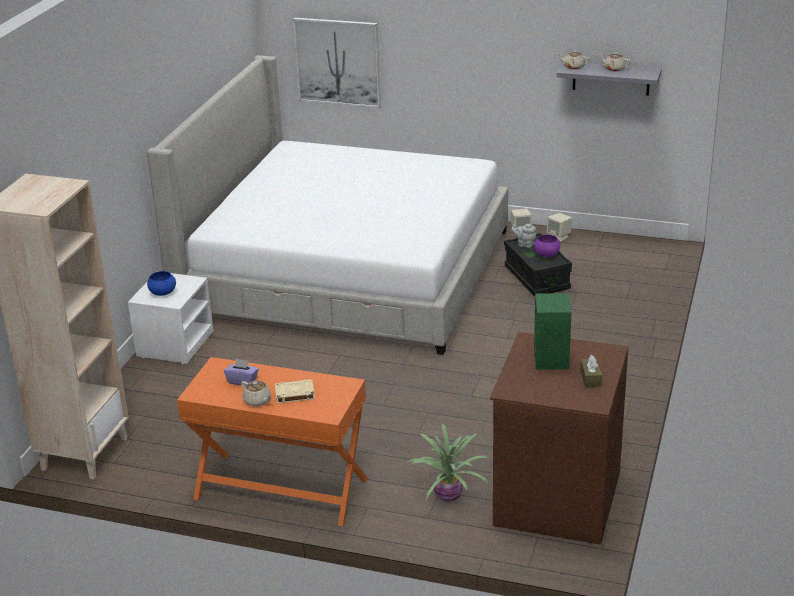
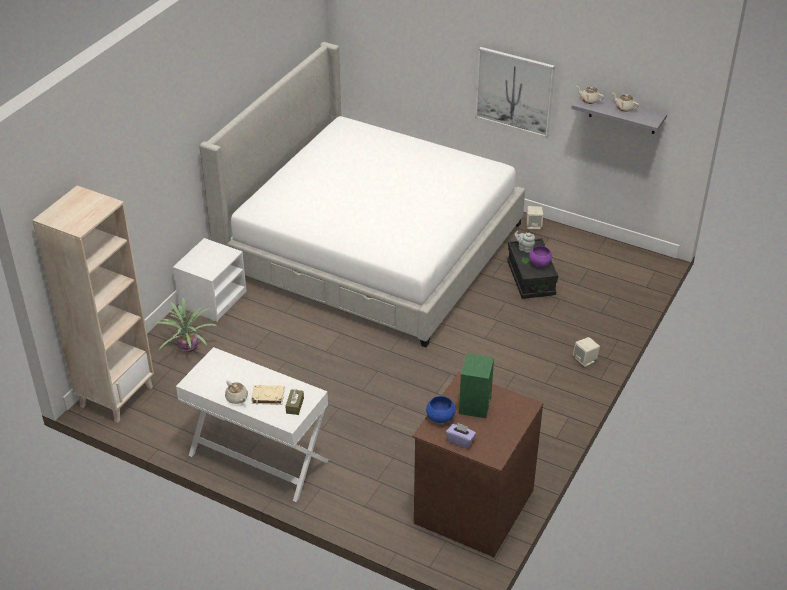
camera: 10 degrees right, 10 degrees up
blue bowl [147,271,176,296] -> blue bowl moved to [426,396,456,423]
orange console table [177,357,368,526] -> white console table [176,347,329,502]
purple tissue box [224,359,259,386] -> purple tissue box moved to [446,423,476,448]
picture [293,18,381,108] -> picture moved to [475,47,555,138]
potted plant [407,424,488,502] -> potted plant moved to [156,298,217,353]
beige speaker [547,213,572,241] -> beige speaker moved to [573,337,600,367]
brown tissue box [580,355,602,387] -> brown tissue box moved to [285,389,304,415]

